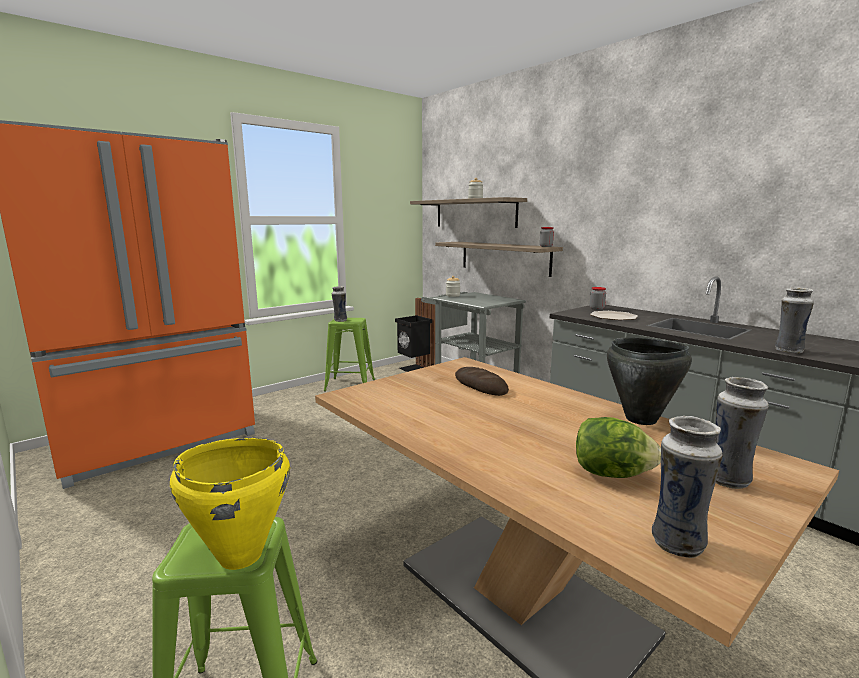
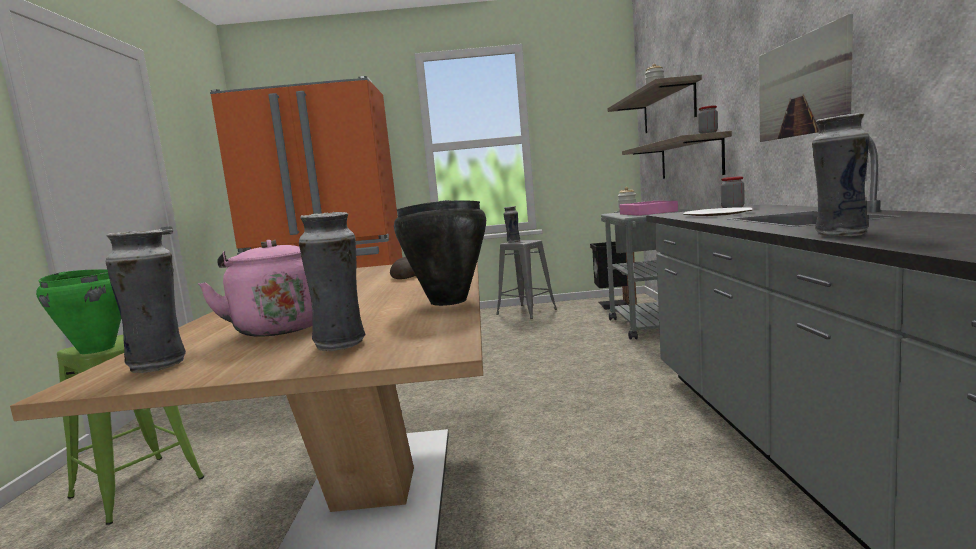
camera: 40 degrees right, 5 degrees down
yellow cooking pot [170,438,290,570] -> green cooking pot [36,269,121,354]
green stool [324,318,375,392] -> grey stool [496,240,557,319]
lettuce [576,417,661,478] -> pink kettle [198,240,313,337]
none -> pink tray [619,201,678,216]
none -> picture [759,14,853,142]

